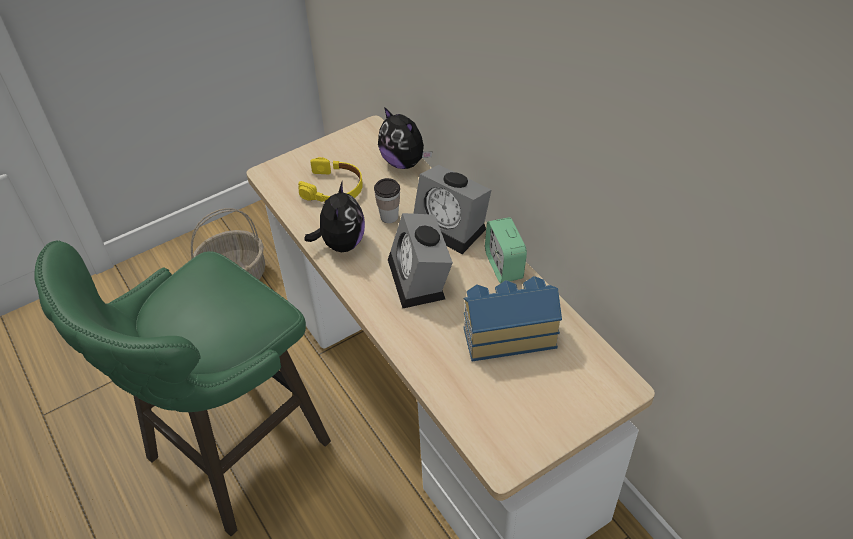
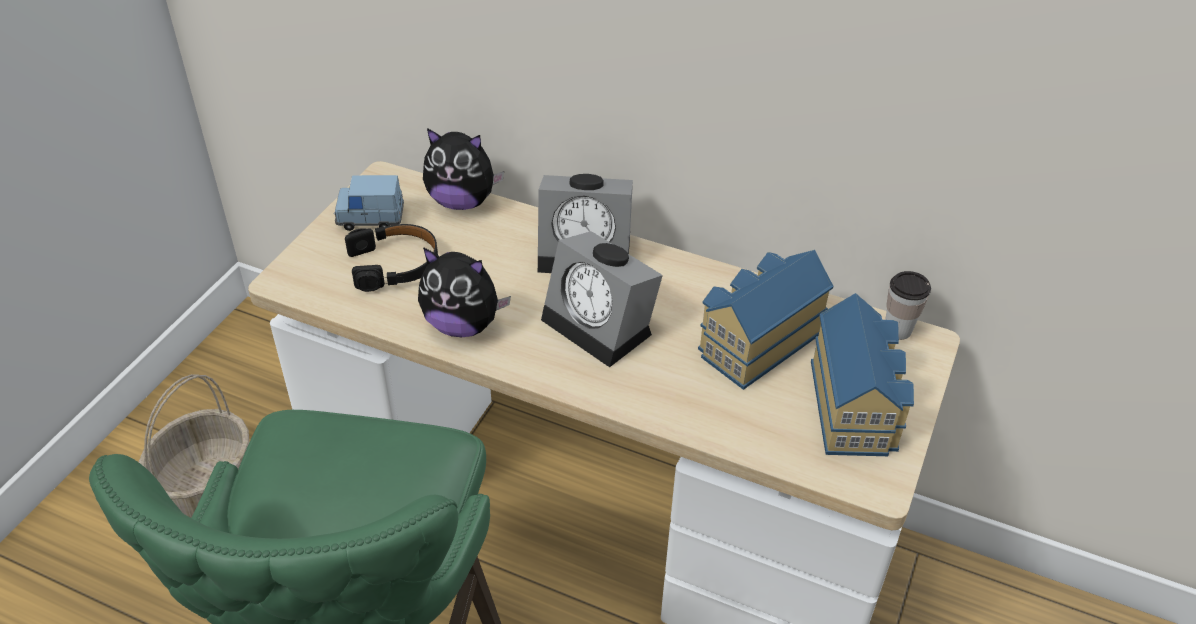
camera: 35 degrees left, 5 degrees down
yellow headphones [298,157,363,202] -> black headphones [345,224,438,292]
plush toy [305,180,365,252] -> plush toy turned 135 degrees clockwise [418,247,511,337]
cup [374,178,400,223] -> cup moved to [885,271,931,340]
alarm clock [485,217,527,283] -> none
none -> blue toy car [334,175,404,231]
none -> toy house [811,293,914,456]

